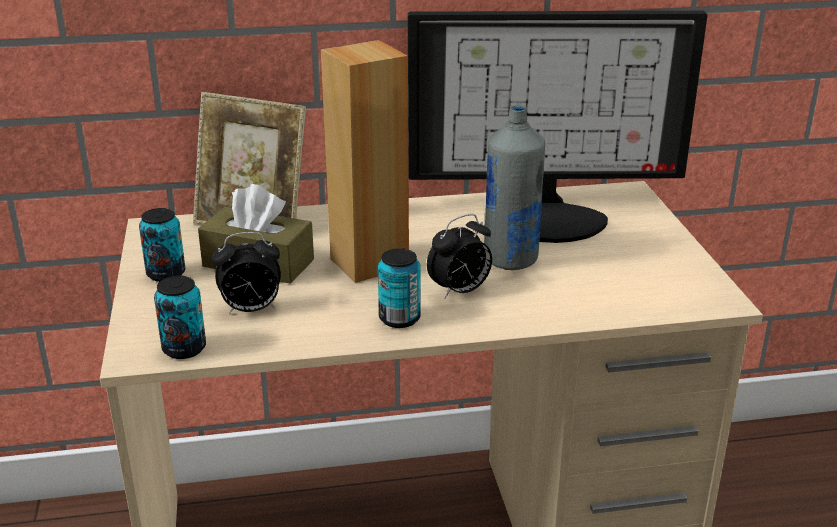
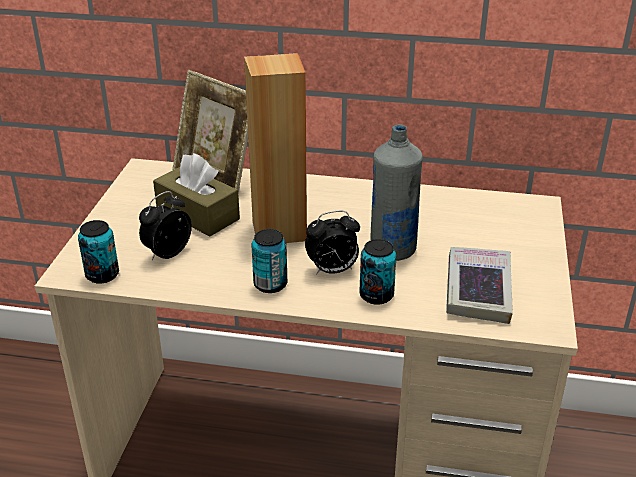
camera: 20 degrees right, 5 degrees up
can [139,208,185,282] -> can moved to [359,239,397,305]
alarm clock [212,232,281,314] -> alarm clock turned 120 degrees clockwise [139,191,192,261]
monitor [408,11,707,243] -> none
none -> book [446,247,513,324]

